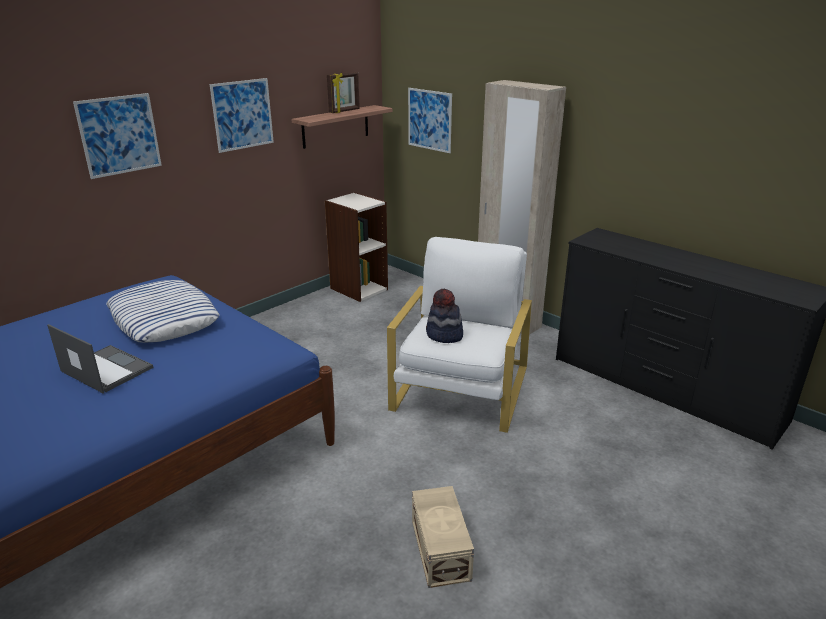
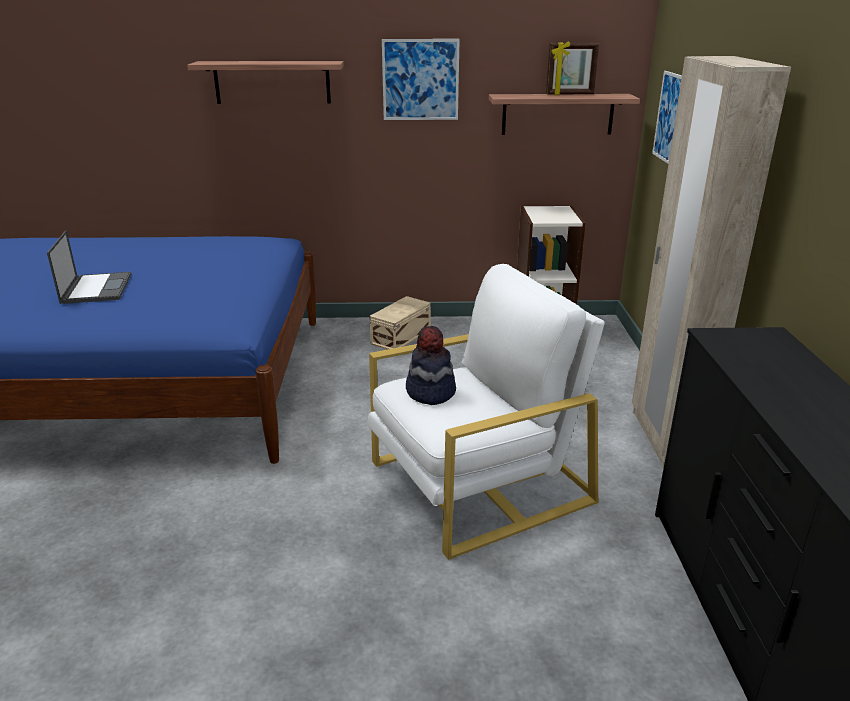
camera: 45 degrees right, 0 degrees up
picture [73,93,162,179] -> shelf [187,61,344,104]
pillow [106,280,219,343] -> none
beige storage box [412,486,474,588] -> beige storage box moved to [369,296,431,350]

